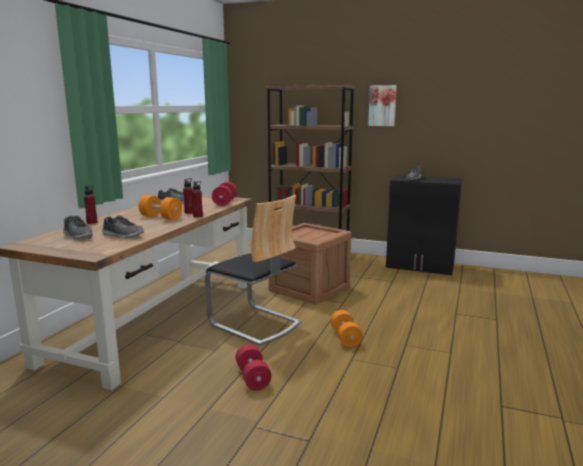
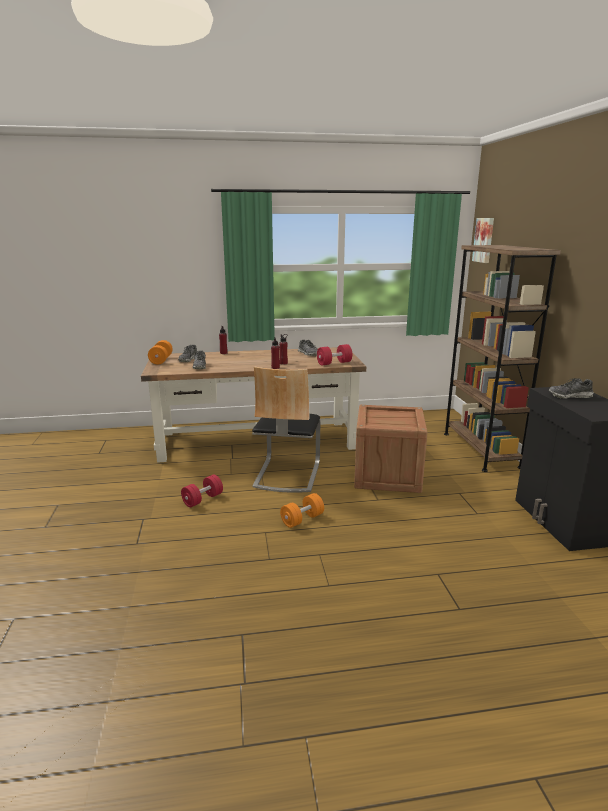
camera: 60 degrees right, 5 degrees up
orange dumbbell [139,195,182,220] -> orange dumbbell moved to [148,340,173,365]
picture [368,85,397,126] -> picture moved to [472,218,494,263]

